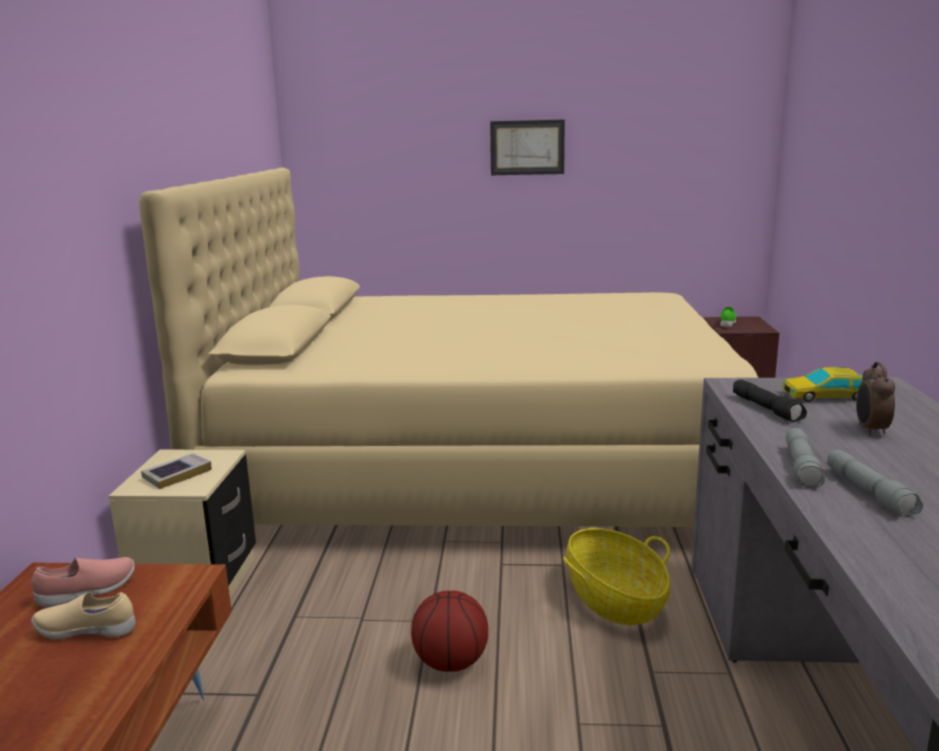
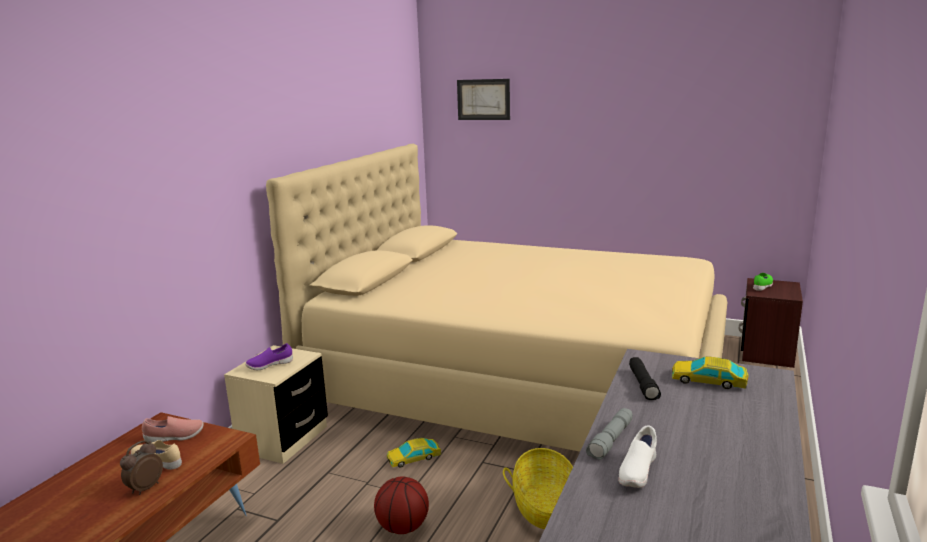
camera: 20 degrees right, 0 degrees up
book [141,453,212,489] -> purple shoe [245,343,293,370]
picture [490,119,565,175] -> picture moved to [457,79,510,120]
grey flashlight [827,450,923,516] -> white shoe [618,425,657,488]
alarm clock [856,362,895,436] -> alarm clock moved to [120,440,163,495]
none -> toy car [387,438,442,468]

